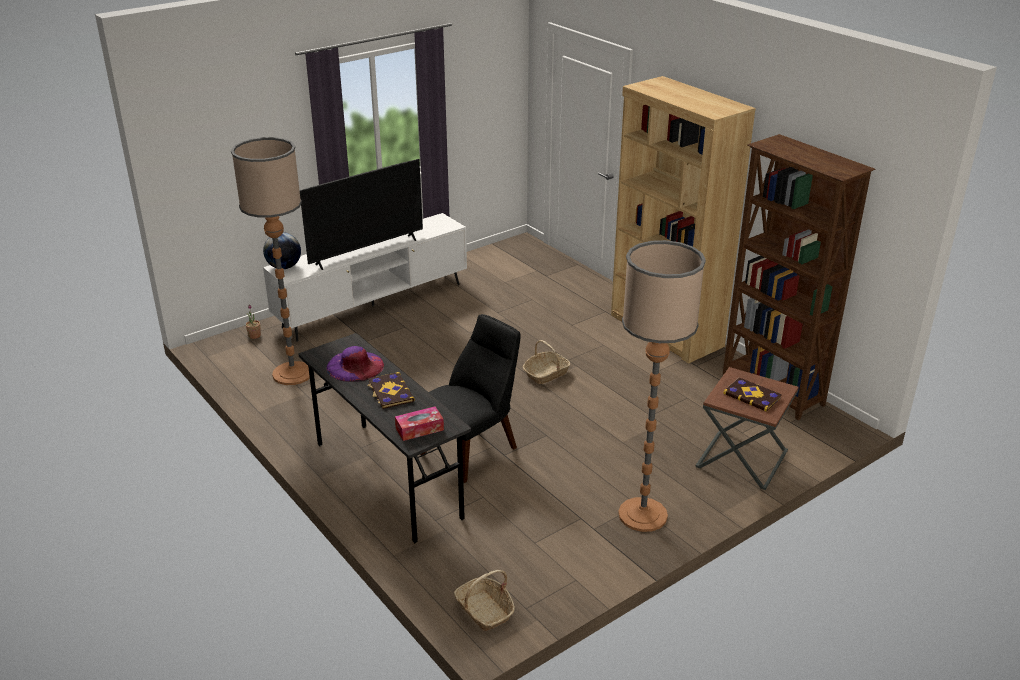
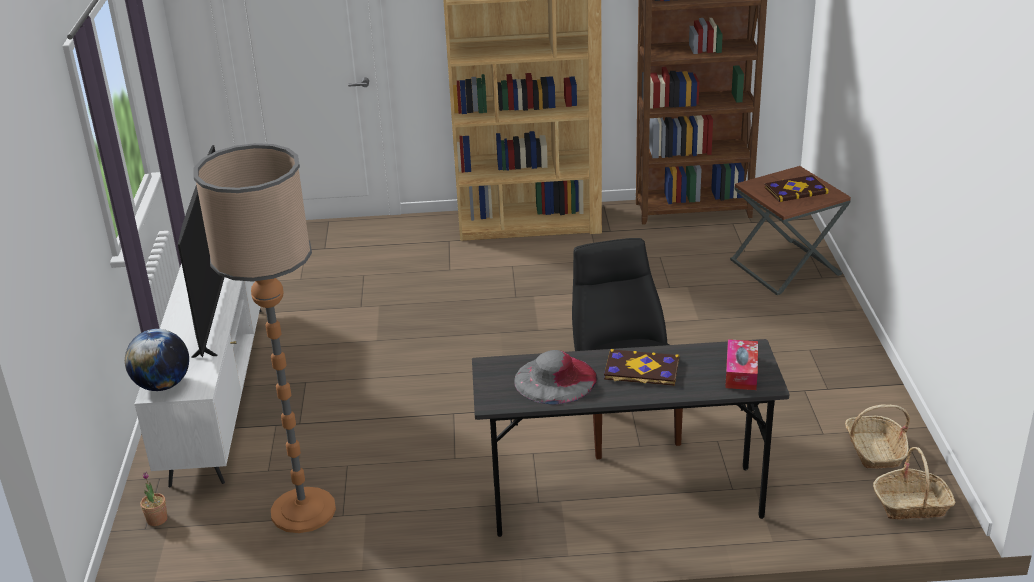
camera: 55 degrees left, 0 degrees up
purple hat [326,346,384,382] -> grey hat [514,350,597,405]
basket [523,340,570,384] -> basket moved to [845,404,910,469]
floor lamp [618,240,706,532] -> none

